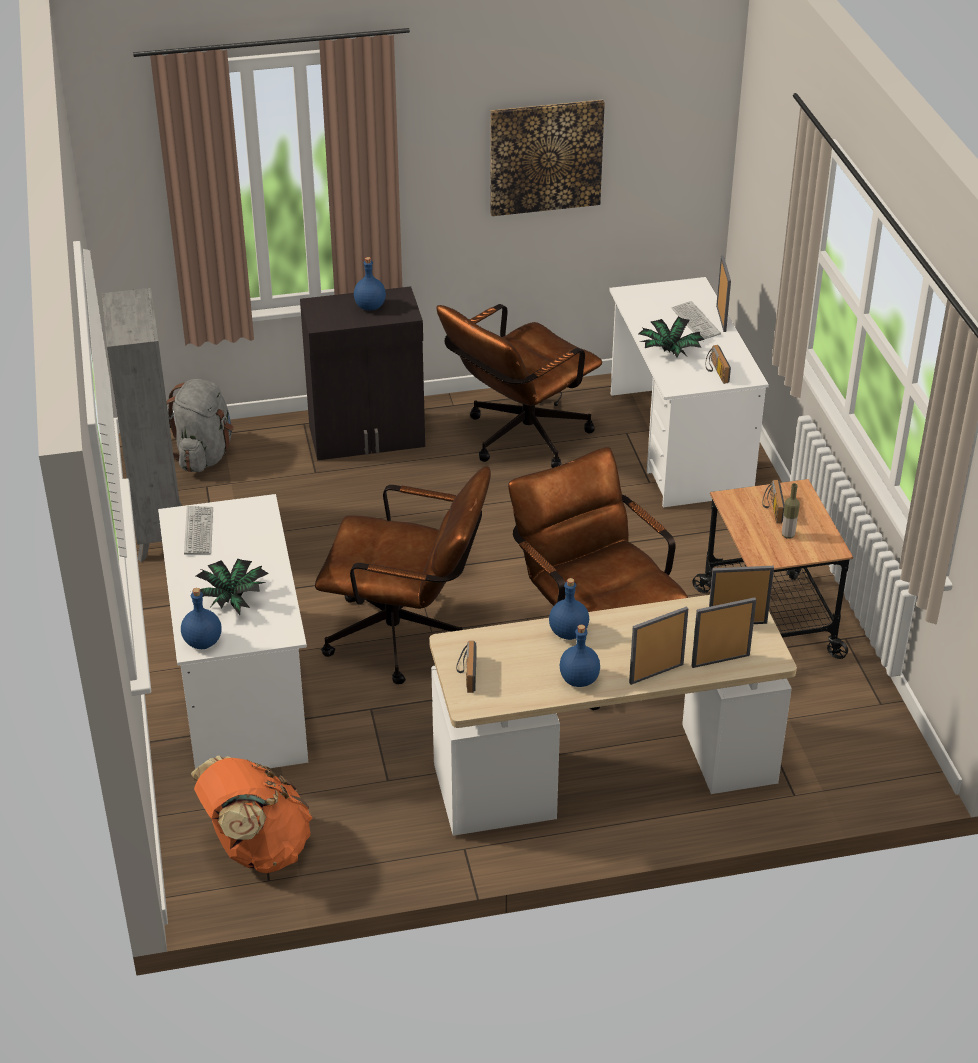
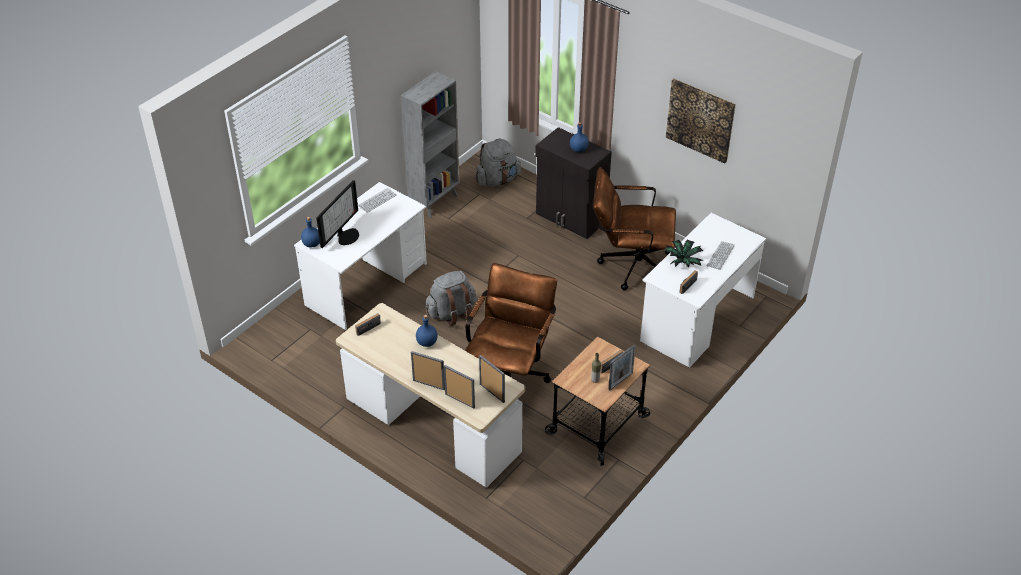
camera: 50 degrees right, 5 degrees up
potted plant [190,559,269,615] -> monitor [316,180,359,248]
orange backpack [191,756,312,873] -> none
brown office chair [315,466,491,684] -> grey backpack [425,271,477,326]
blue bottle [560,625,600,687] -> none
picture frame [716,255,731,332] -> picture frame moved to [608,345,636,391]

